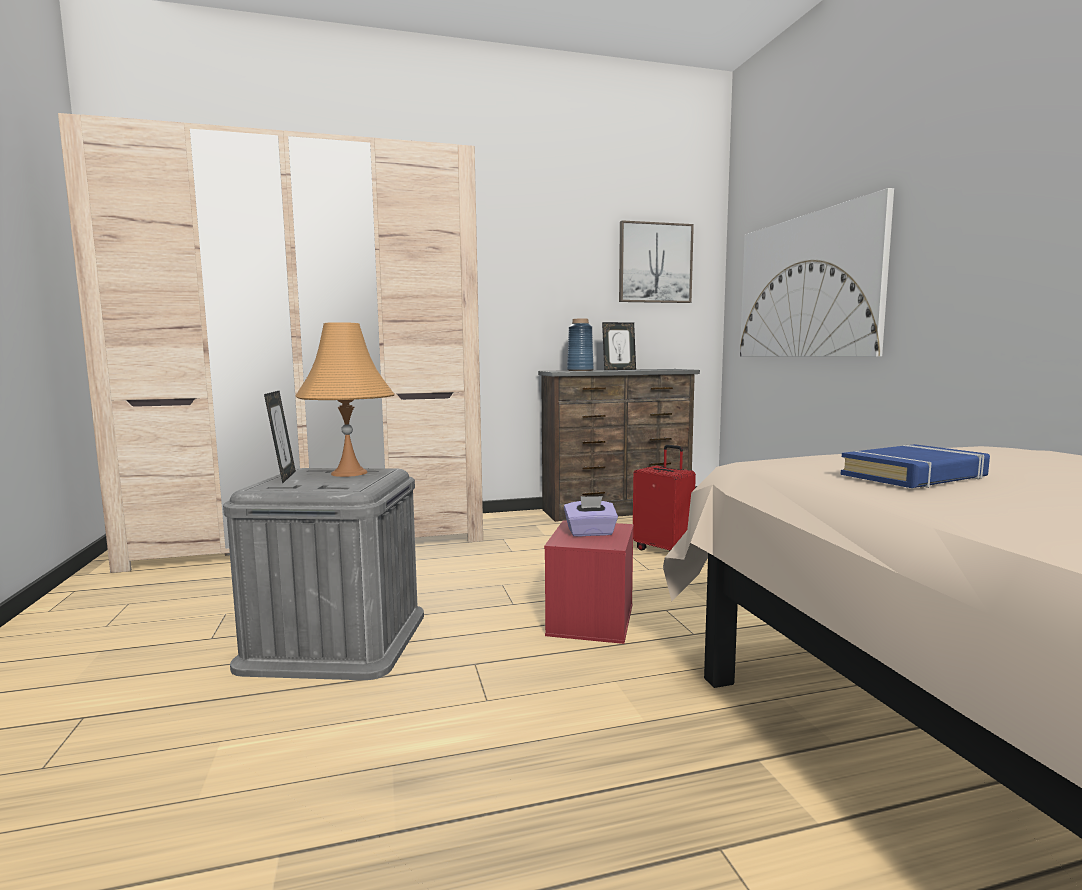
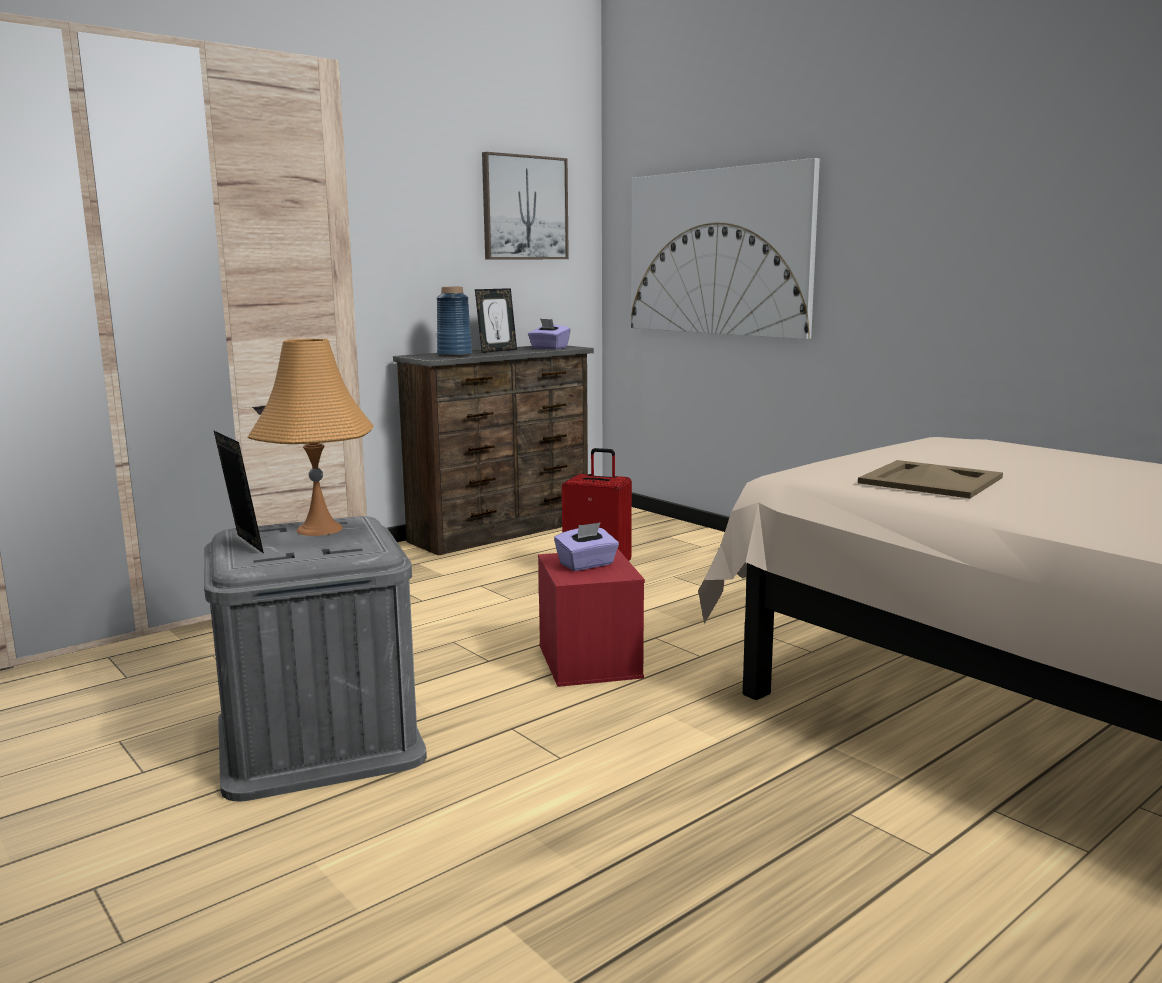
camera: 25 degrees left, 5 degrees up
blue book [840,444,990,488] -> beige tray [858,460,1003,499]
none -> purple tissue box [528,319,571,350]

